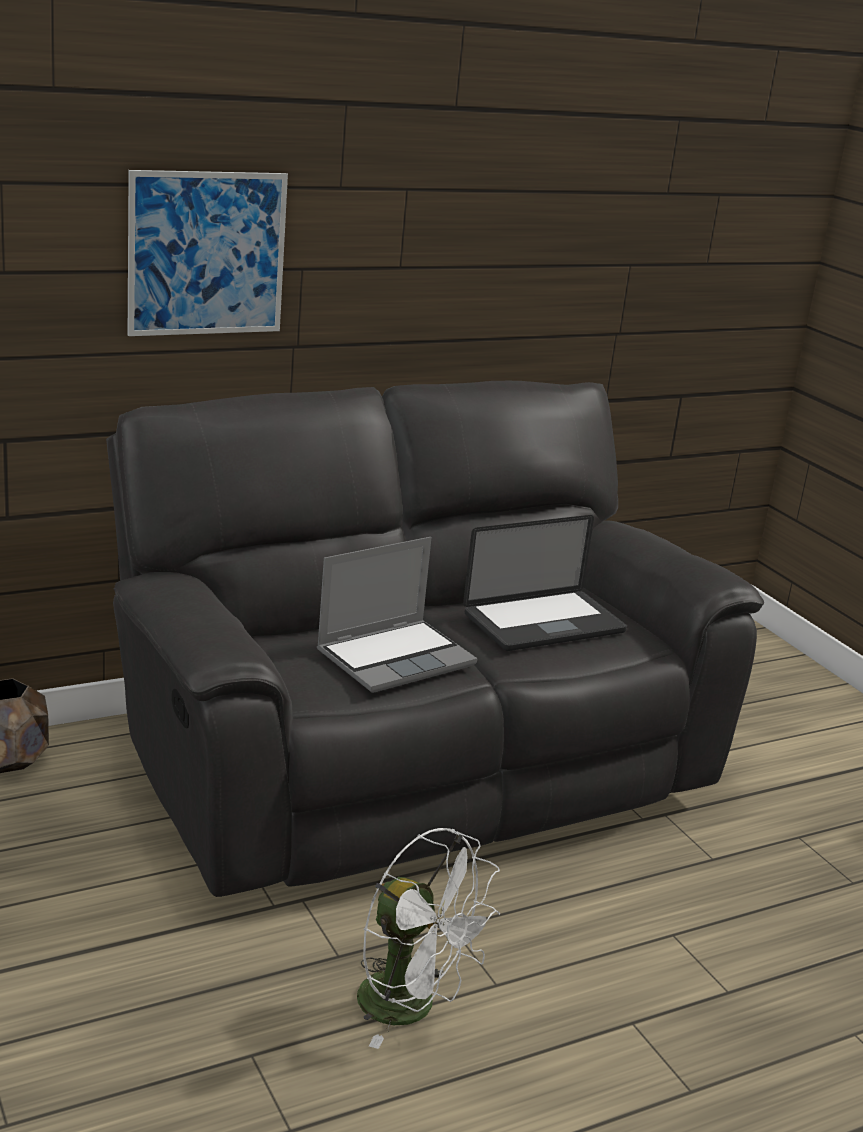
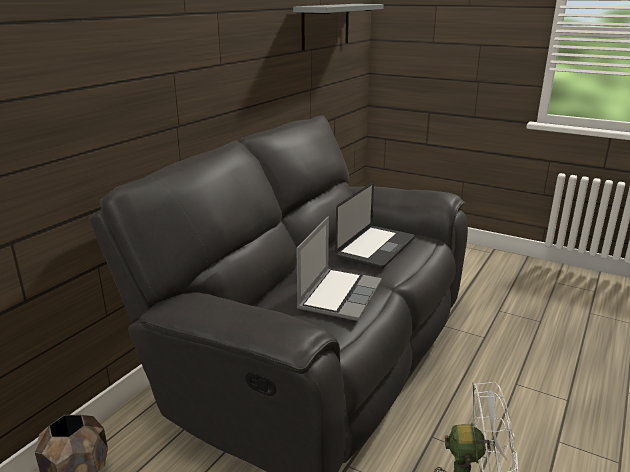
camera: 30 degrees left, 0 degrees up
picture [128,170,288,336] -> none
none -> grey shelf [293,4,384,50]

